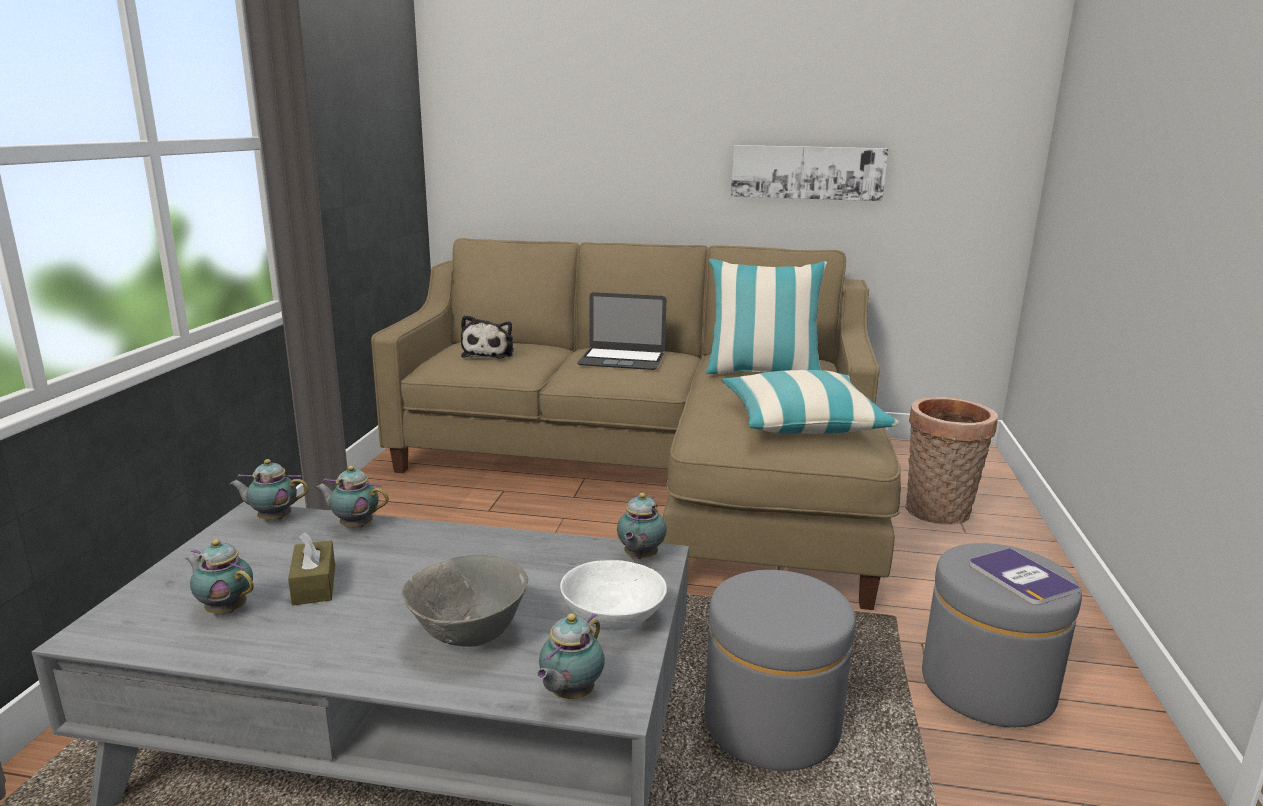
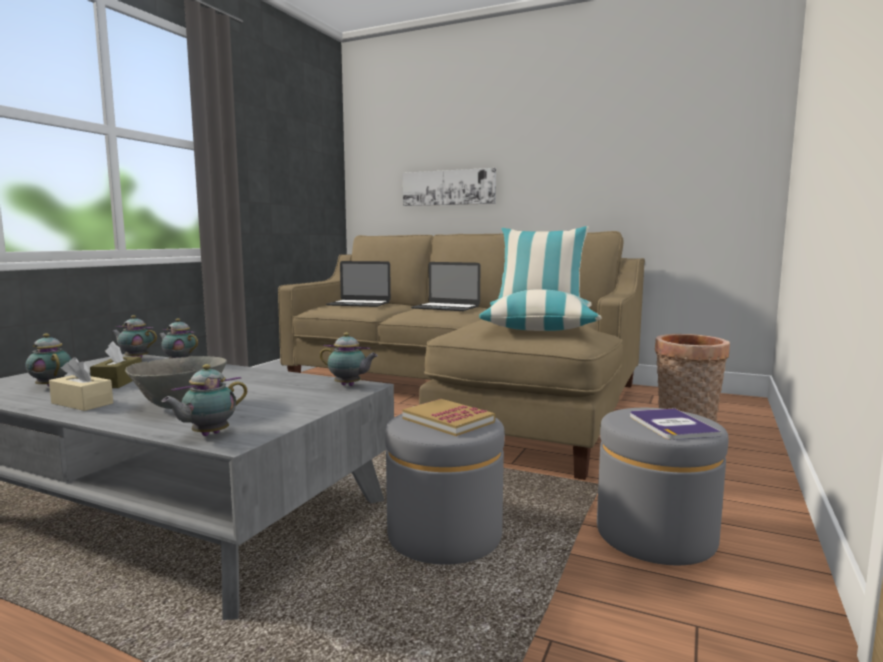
camera: 15 degrees right, 10 degrees down
plush toy [461,315,514,359] -> laptop [326,261,391,307]
white bowl [560,560,667,631] -> none
teapot [617,493,667,559] -> teapot turned 105 degrees counterclockwise [320,332,378,386]
picture [731,145,888,201] -> picture moved to [403,168,496,206]
none -> beige tissue box [49,357,113,411]
none -> book [402,399,495,436]

